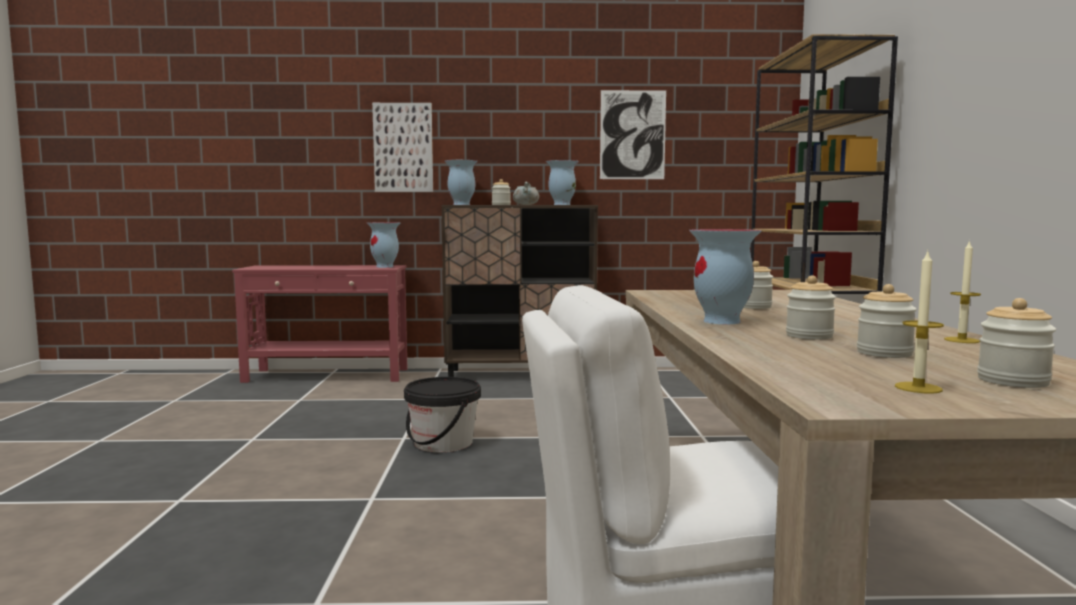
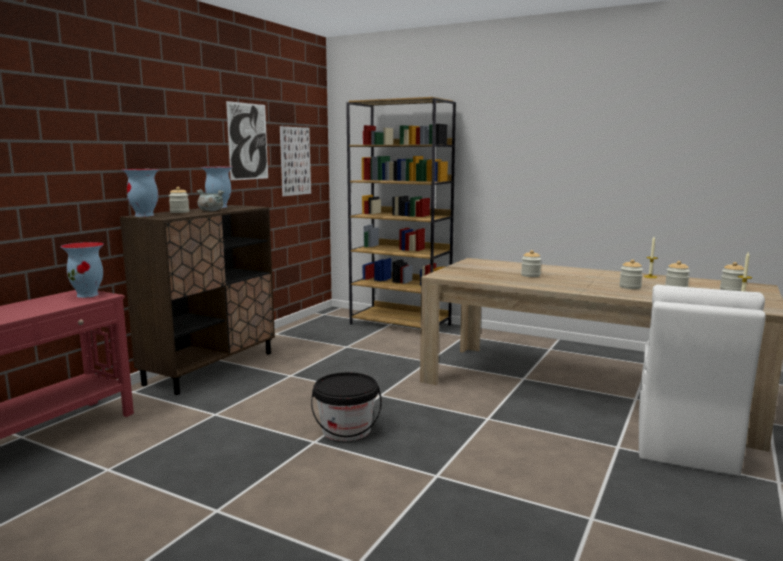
camera: 60 degrees left, 5 degrees up
picture [372,103,433,192] -> picture moved to [280,126,311,196]
vase [689,229,762,324] -> none

